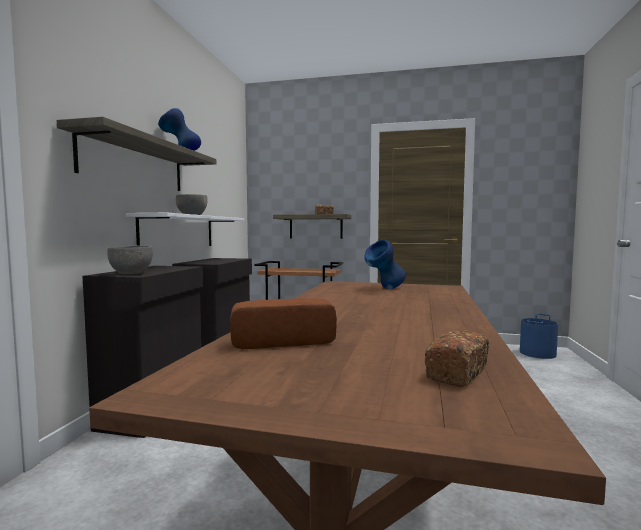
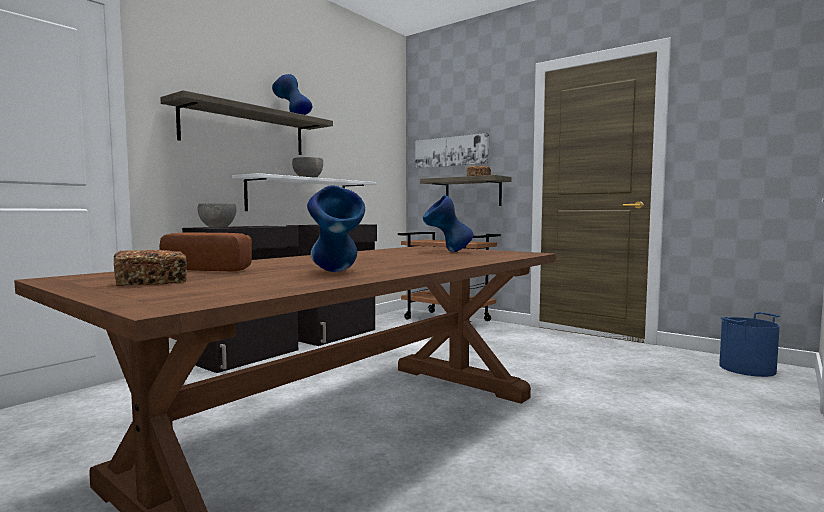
camera: 25 degrees right, 0 degrees up
bread [425,330,489,387] -> bread moved to [114,250,187,286]
none -> blue vase [307,185,365,272]
none -> picture [415,133,489,169]

